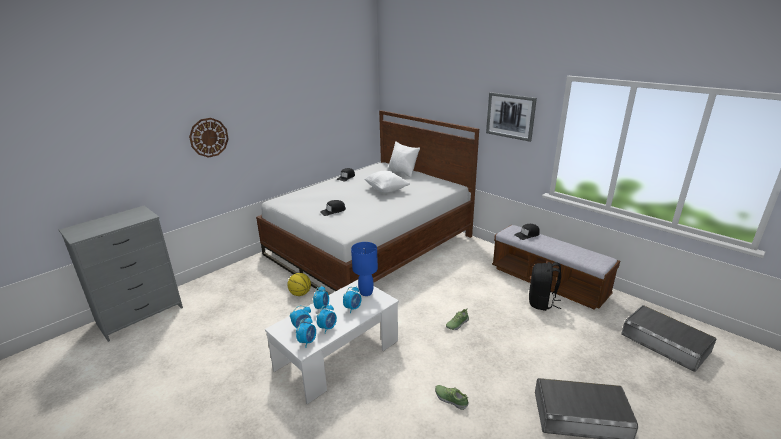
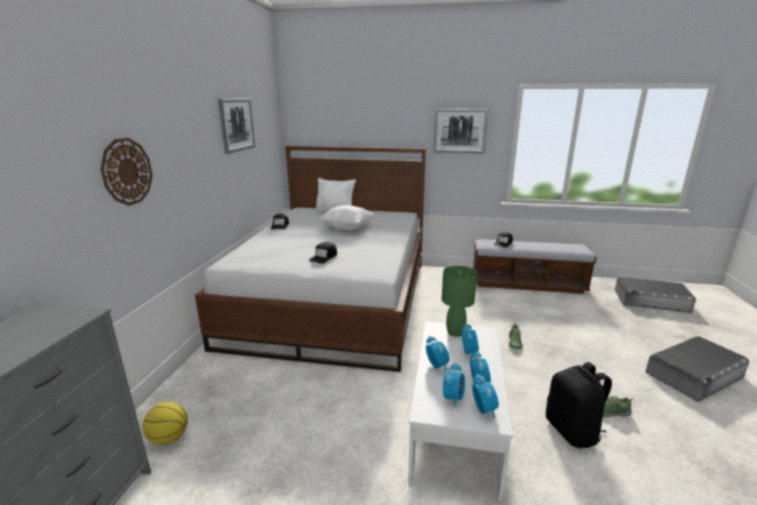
camera: 35 degrees left, 5 degrees down
basketball [287,273,311,296] -> basketball moved to [142,402,188,445]
blue table lamp [351,242,378,296] -> green table lamp [442,266,477,337]
black backpack [529,262,561,311] -> black backpack moved to [546,362,612,448]
none -> picture [218,99,255,154]

